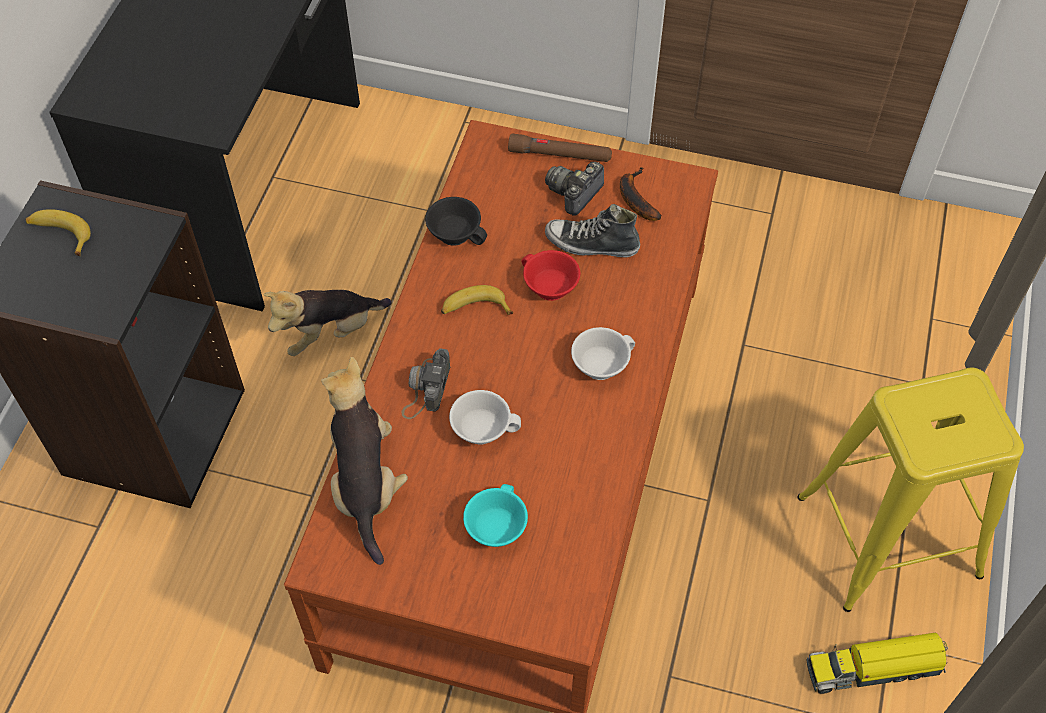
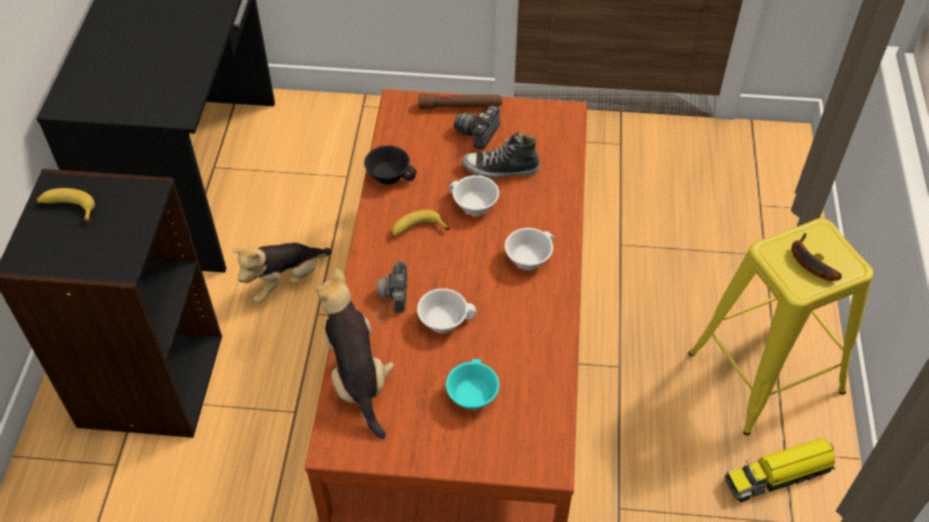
camera: 10 degrees left, 5 degrees down
red cup [521,250,580,301] -> white cup [449,175,499,216]
banana [620,167,662,221] -> banana moved to [792,233,842,281]

